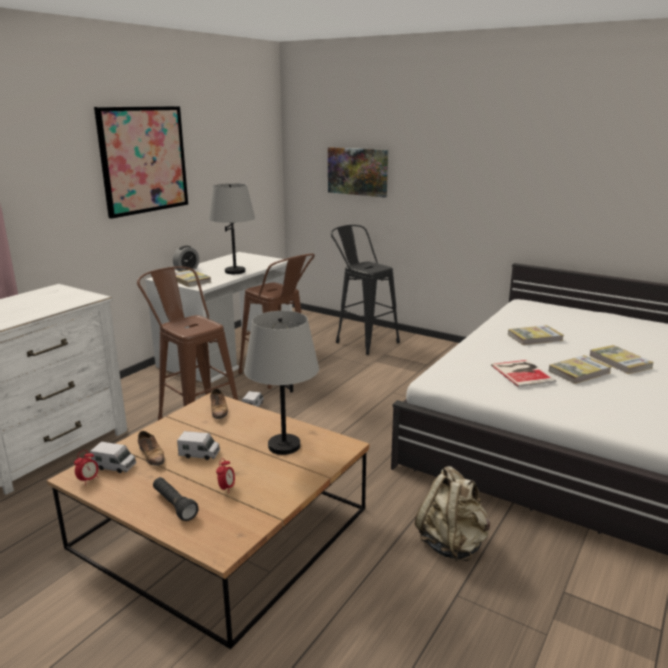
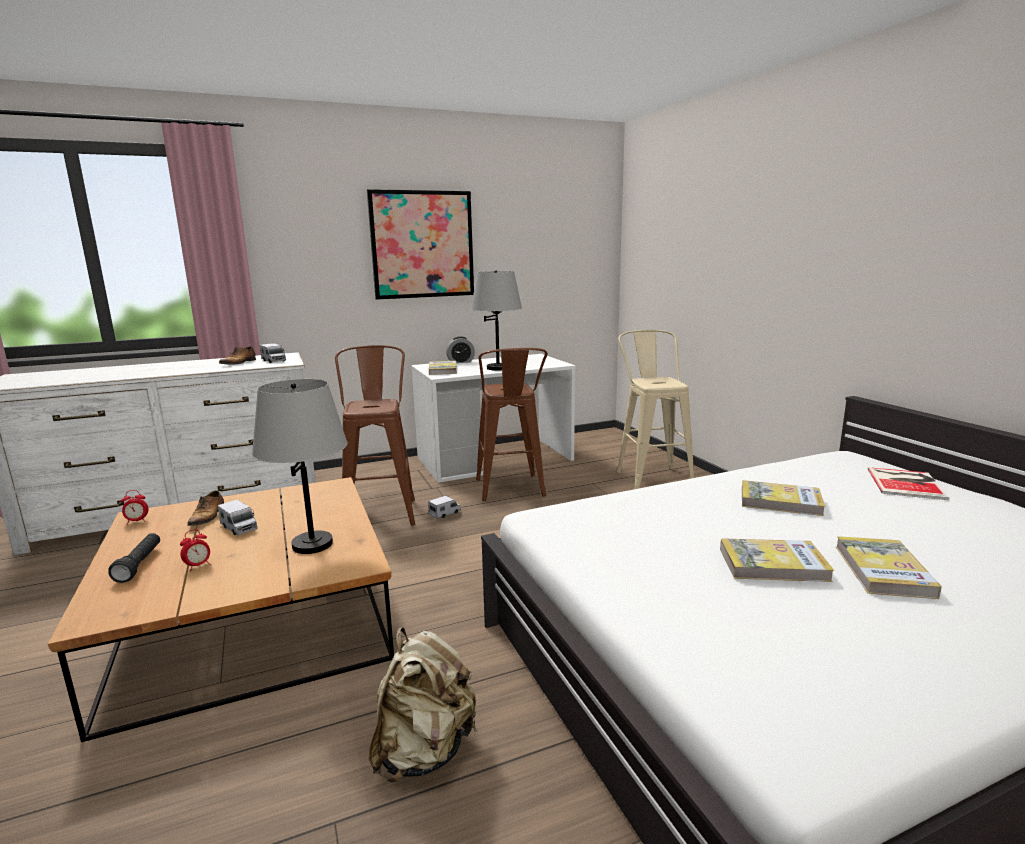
camera: 35 degrees right, 5 degrees down
toy truck [90,442,136,473] -> toy truck moved to [260,343,286,363]
shoe [210,388,228,419] -> shoe moved to [219,346,256,365]
picture [328,147,388,198] -> none
black stool [331,225,400,355] -> beige stool [617,330,694,489]
book [491,360,557,387] -> book moved to [867,467,950,500]

